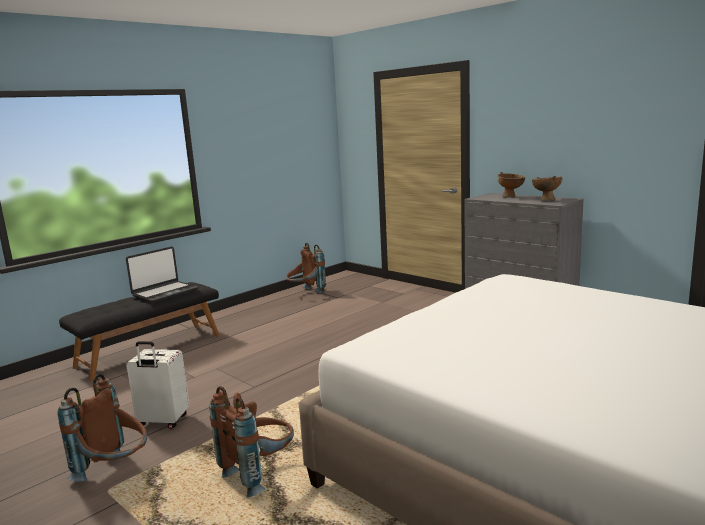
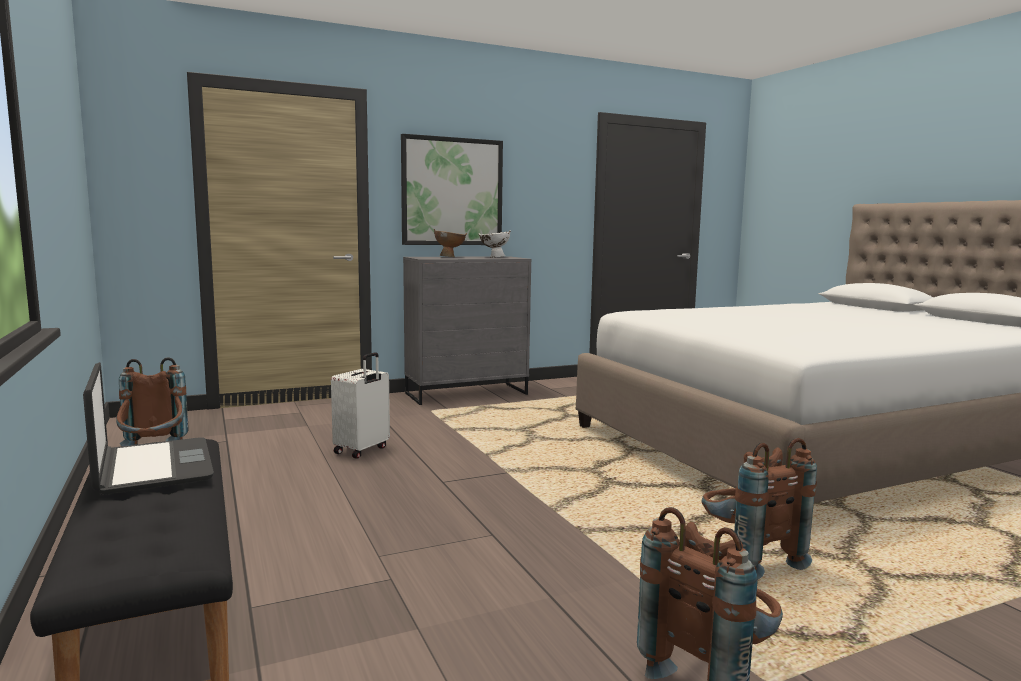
camera: 70 degrees left, 5 degrees down
white suitcase [126,341,190,429] -> white suitcase moved to [331,352,390,459]
brown bowl [532,176,563,201] -> white bowl [478,230,511,258]
none -> picture [401,134,503,245]

